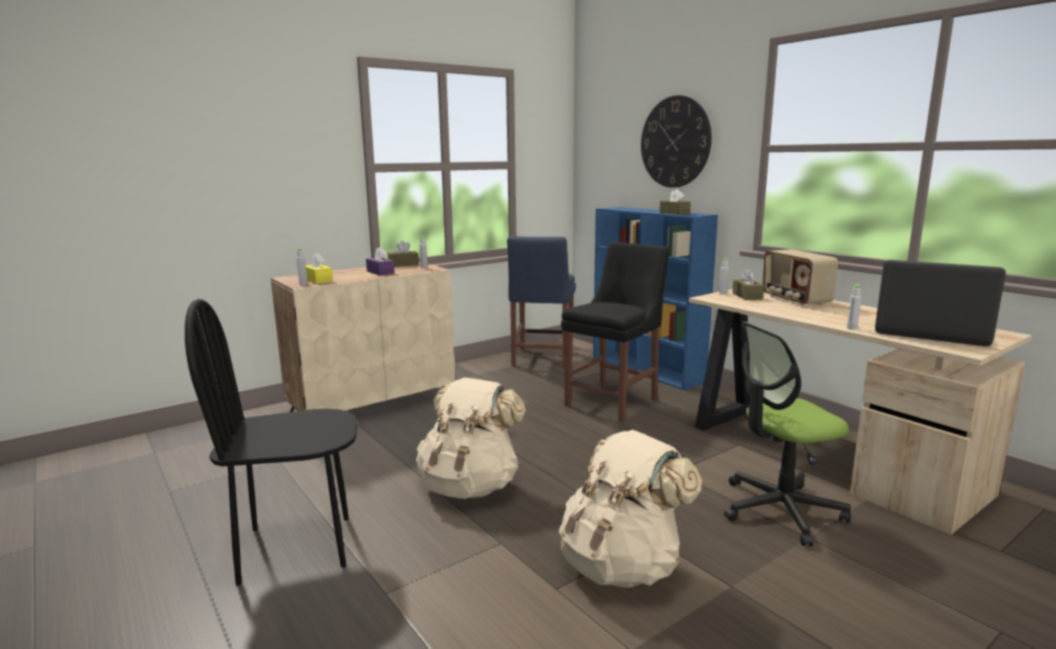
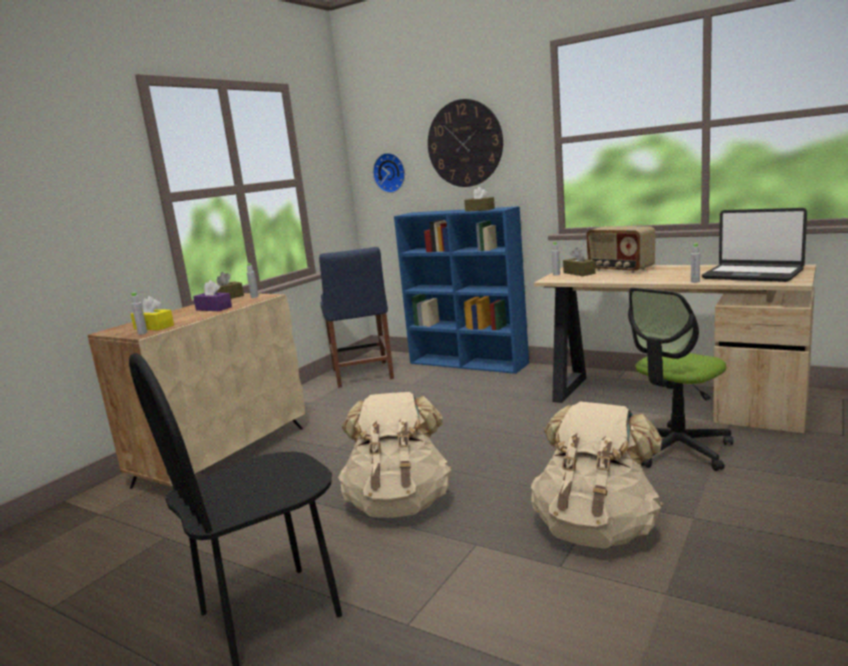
camera: 20 degrees left, 0 degrees up
black chair [561,242,669,422] -> none
laptop [875,260,1006,346] -> laptop turned 150 degrees counterclockwise [702,208,807,282]
none -> wall clock [373,153,405,193]

